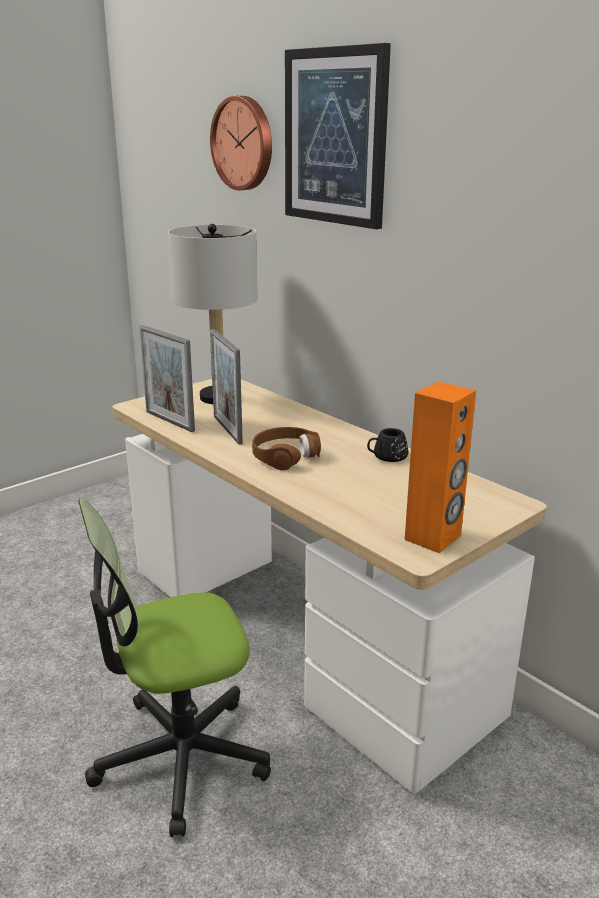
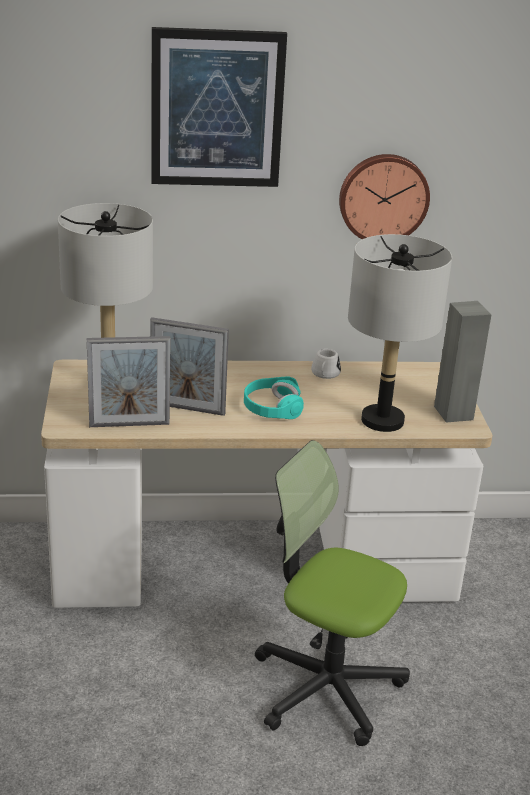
camera: 55 degrees left, 5 degrees up
office chair [78,499,271,837] -> office chair turned 105 degrees clockwise [255,440,410,746]
wall clock [210,96,272,190] -> wall clock moved to [339,154,430,239]
brown headphones [252,427,321,470] -> turquoise headphones [244,376,304,419]
black mug [367,428,408,462] -> white mug [311,349,341,379]
orange speaker [405,382,476,553] -> grey speaker [434,301,491,423]
none -> grey table lamp [348,234,452,432]

